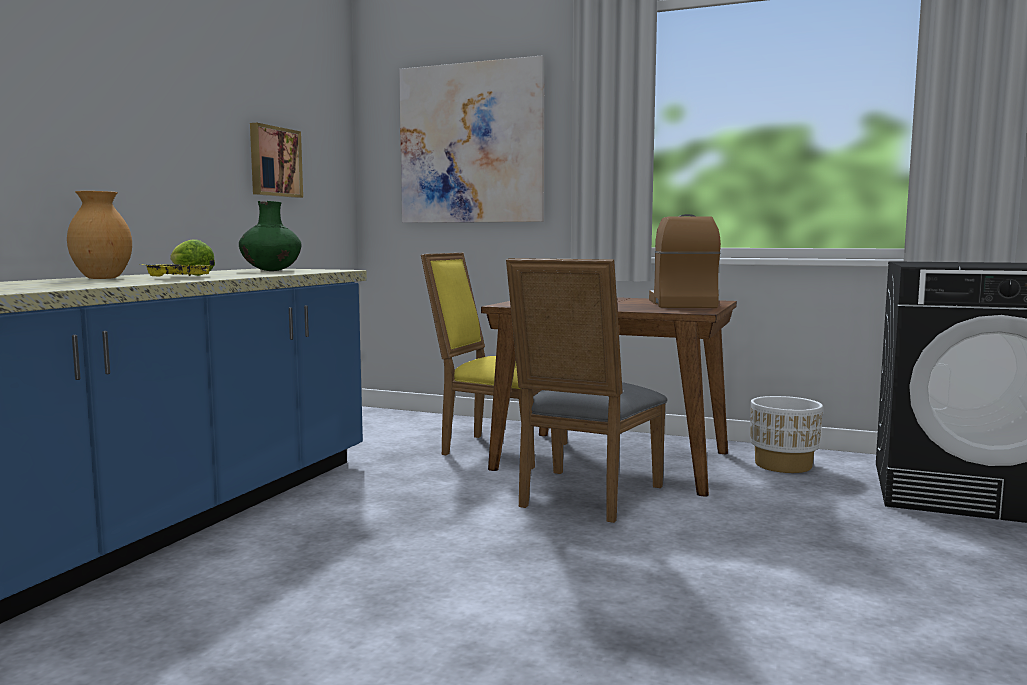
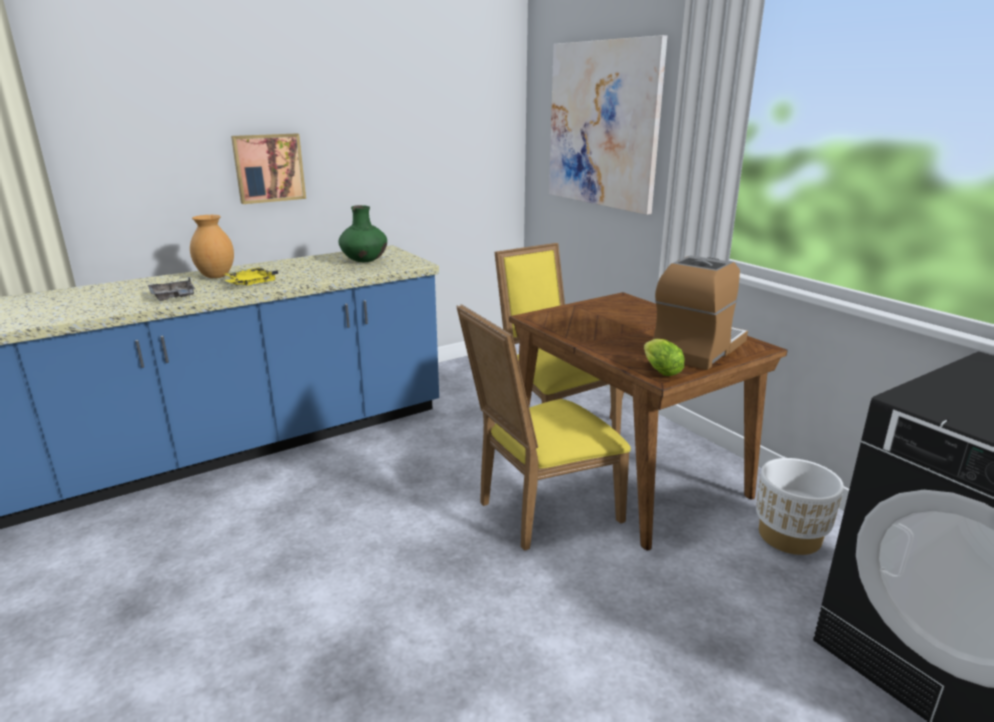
camera: 35 degrees right, 15 degrees up
lettuce [170,239,215,276] -> lettuce moved to [644,339,685,376]
picture [250,123,303,198] -> picture moved to [231,133,306,204]
grey chair [506,258,667,523] -> yellow chair [457,304,631,551]
none -> grey tray [148,277,195,301]

